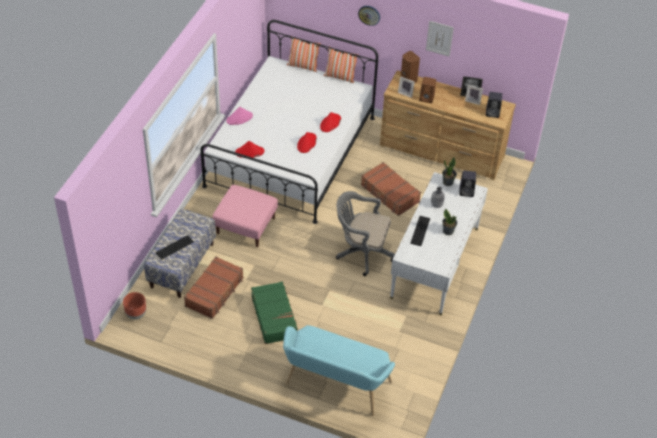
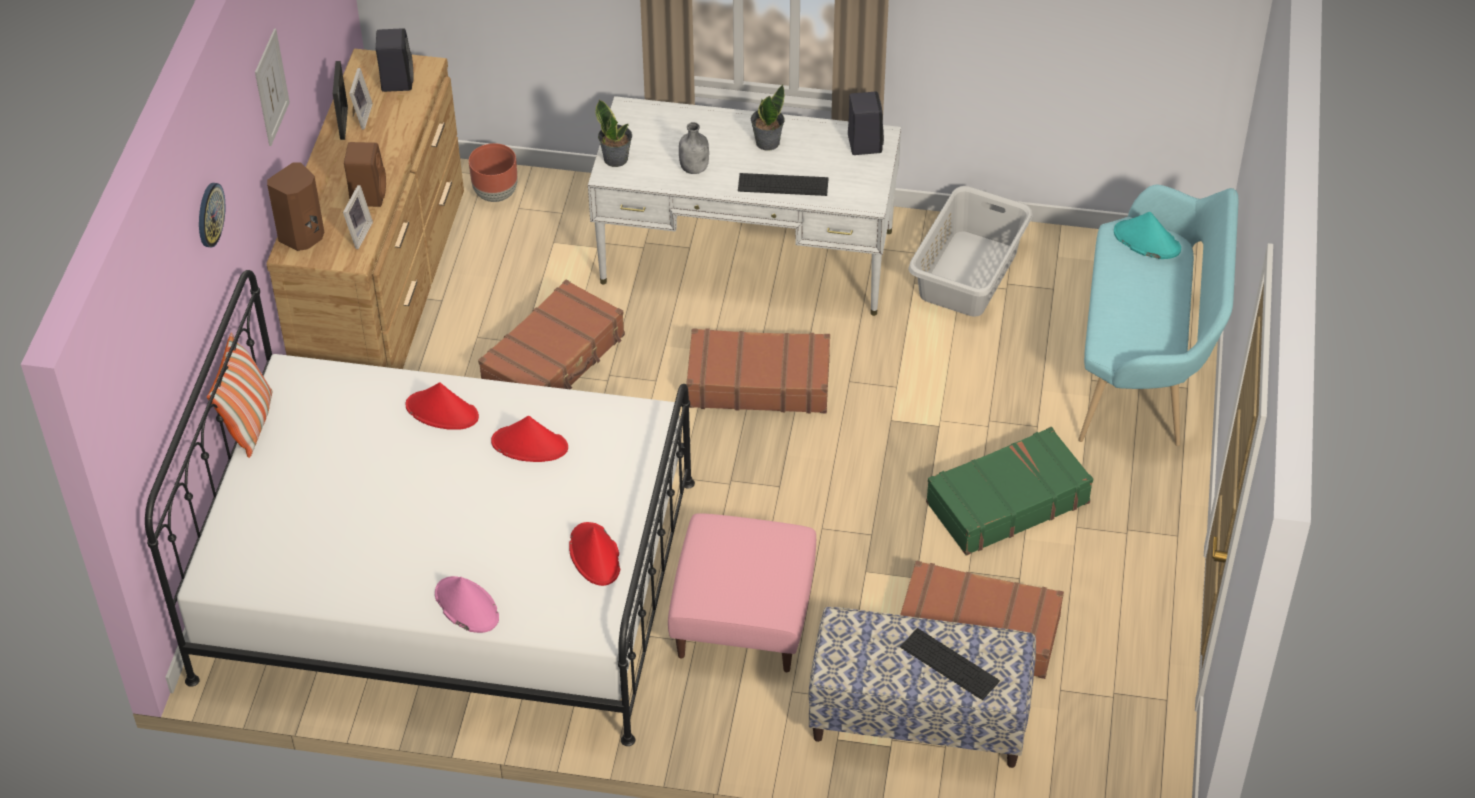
camera: 100 degrees left, 0 degrees up
brown planter [123,292,146,320] -> brown planter moved to [469,143,518,202]
pillow [287,36,321,72] -> none
grey office chair [336,191,395,276] -> brown suitcase [686,329,830,414]
black speaker [459,171,476,197] -> black speaker moved to [848,92,884,155]
none -> grey laundry basket [908,186,1033,317]
none -> turquoise hat [1114,212,1181,259]

